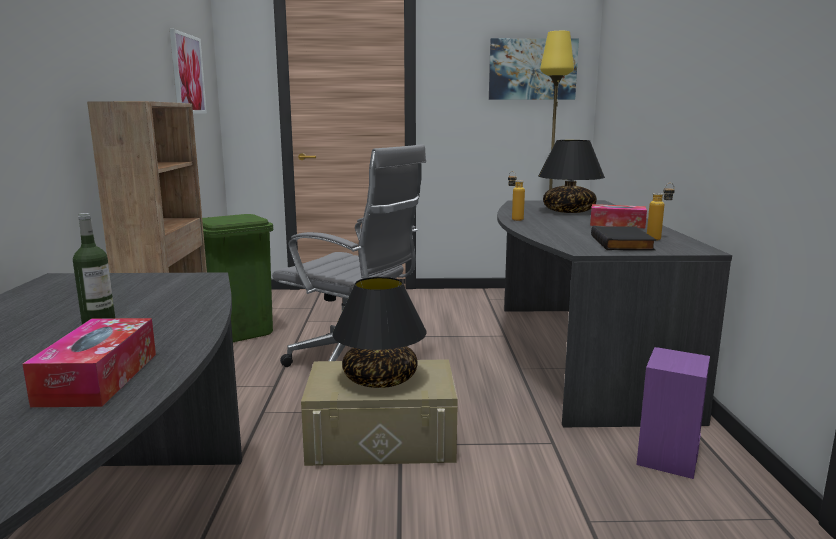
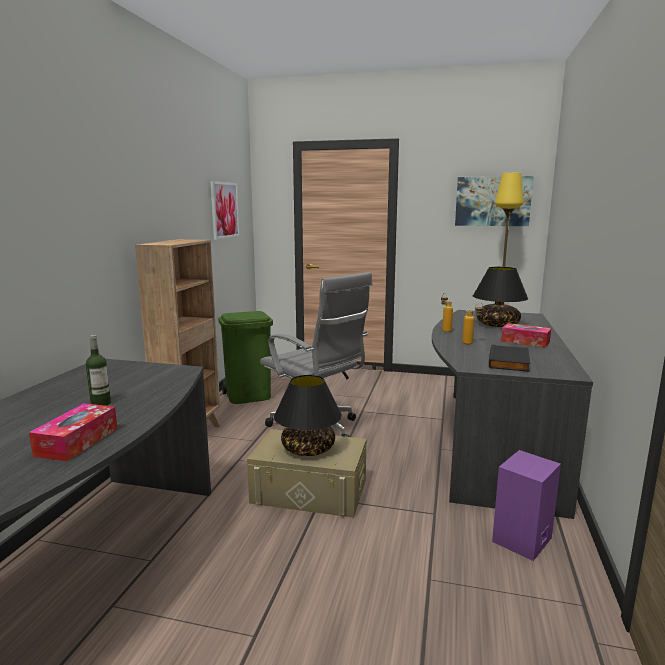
camera: 15 degrees right, 0 degrees up
bottle [647,183,675,241] -> bottle moved to [462,303,484,345]

